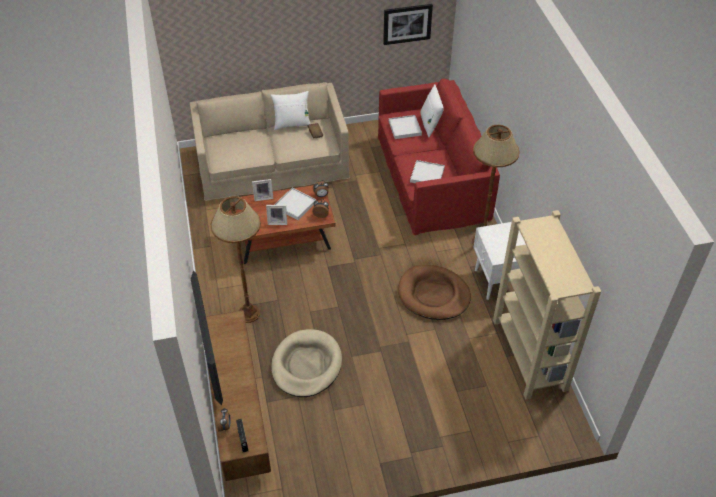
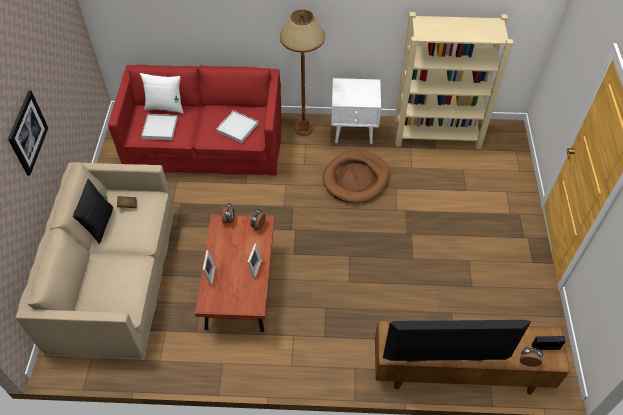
camera: 75 degrees left, 5 degrees up
brown floor lamp [210,196,261,323] -> none
white pillow [271,91,310,130] -> black pillow [73,179,113,244]
beige dog bed [271,329,342,397] -> none
white tray [274,188,316,220] -> none
picture [383,4,433,45] -> picture moved to [8,90,48,175]

